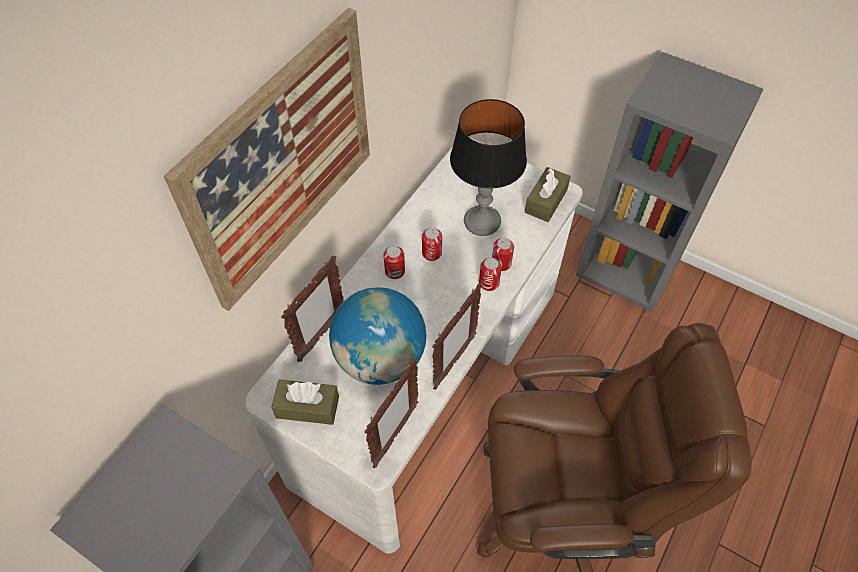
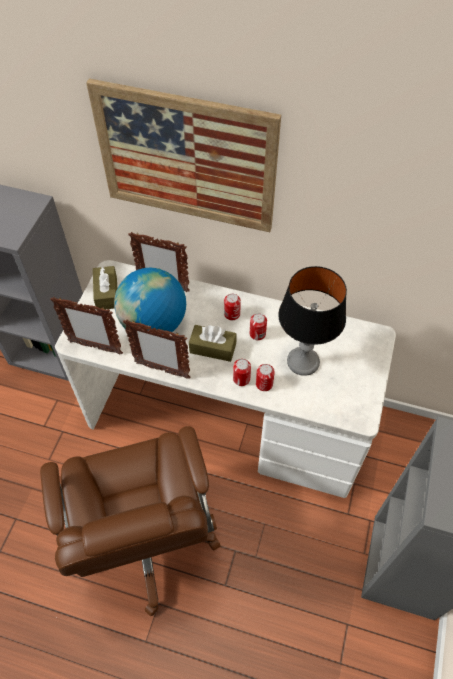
camera: 75 degrees right, 0 degrees up
brown tissue box [525,167,571,222] -> brown tissue box moved to [189,325,237,362]

